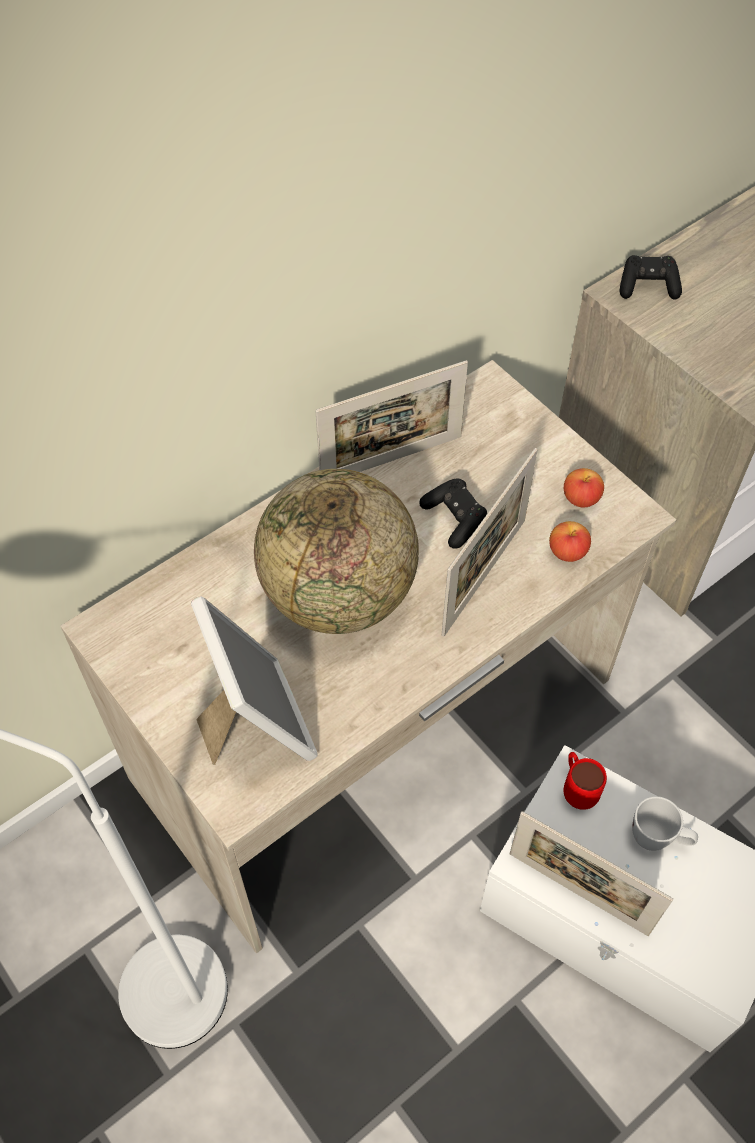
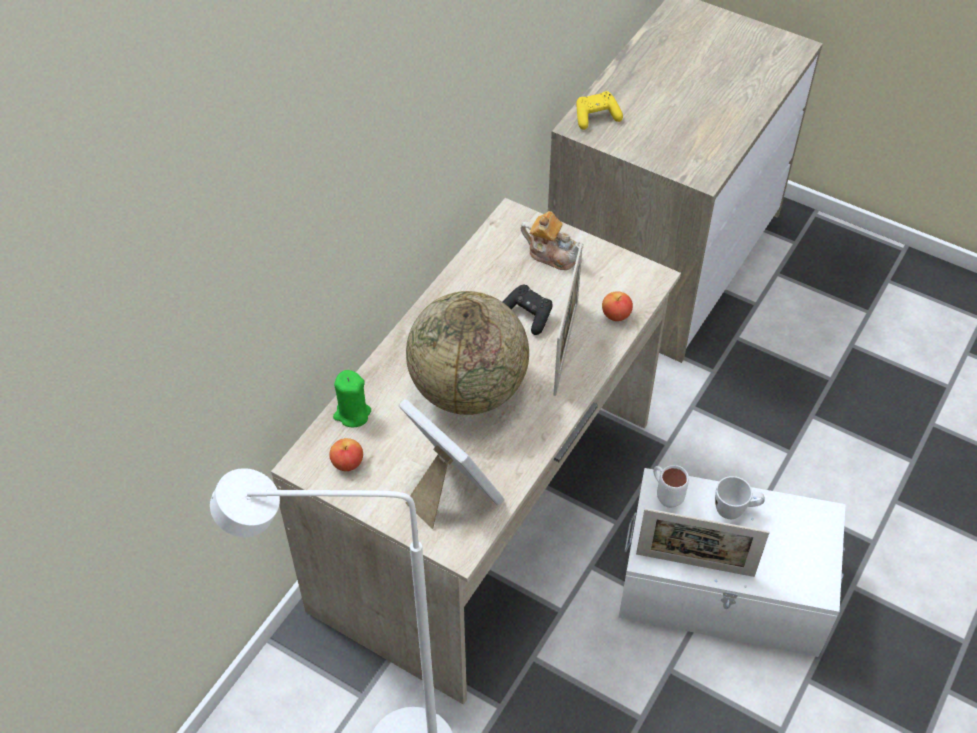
camera: 20 degrees left, 5 degrees down
picture frame [315,360,468,472] -> none
red mug [563,752,607,810] -> white mug [653,465,689,508]
apple [564,468,604,508] -> apple moved to [329,438,363,471]
black game controller [620,255,682,299] -> yellow game controller [576,91,623,130]
none -> green candle [333,370,371,428]
none -> teapot [520,211,584,270]

